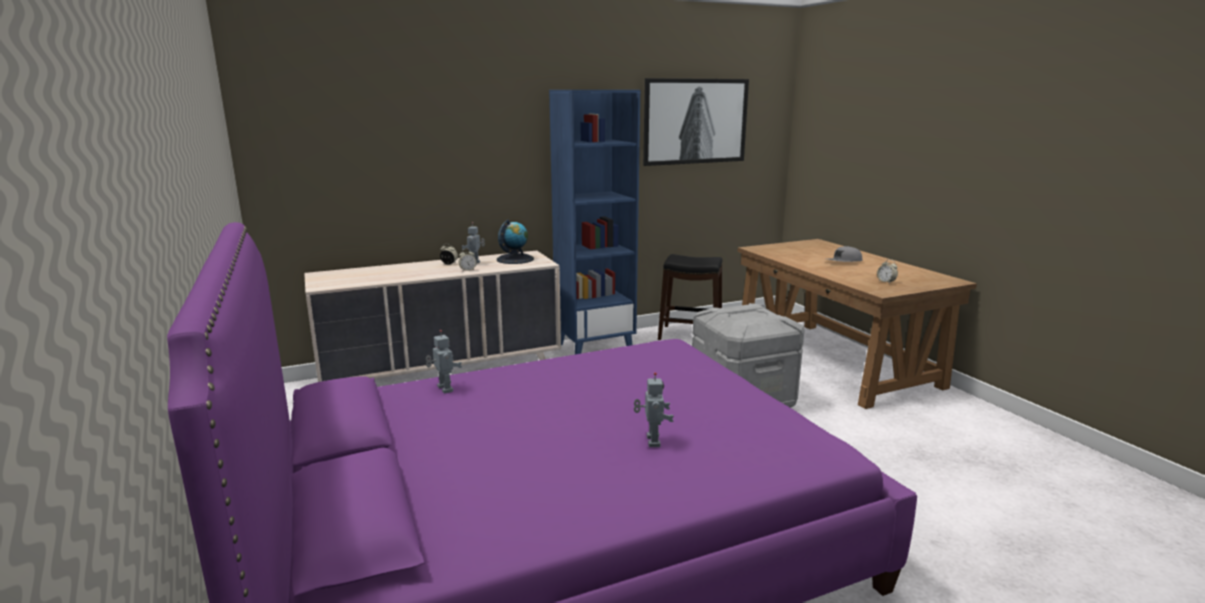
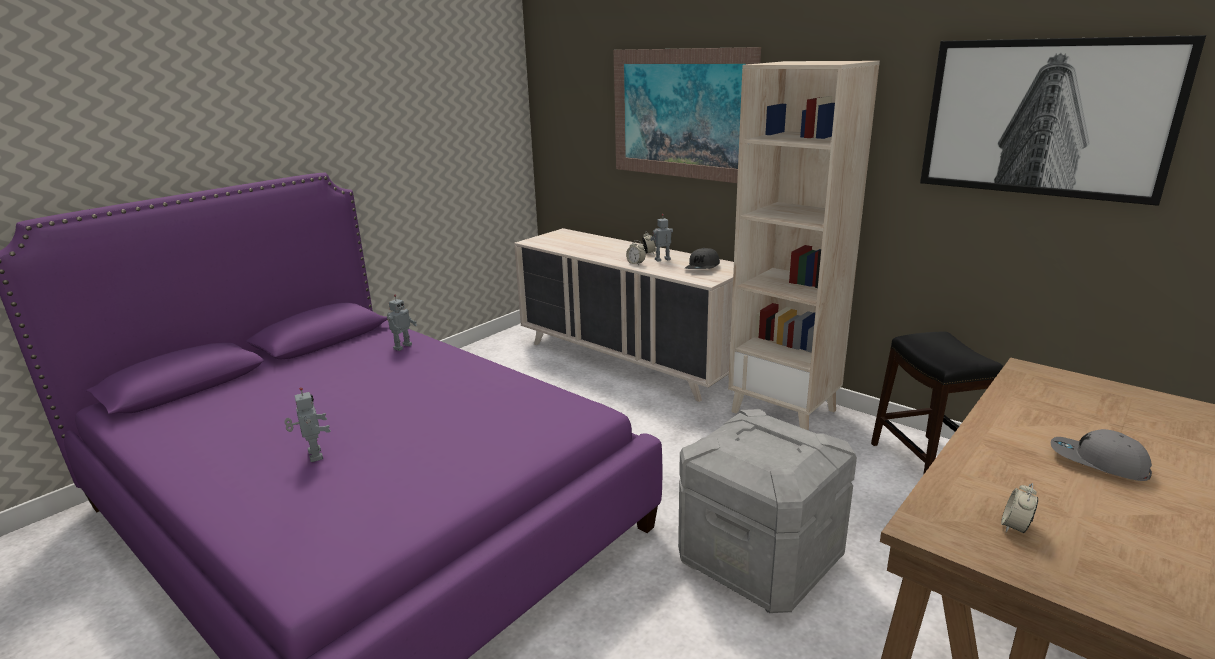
camera: 65 degrees right, 5 degrees up
globe [497,220,534,264] -> grey cap [685,248,720,269]
blue bookcase [549,90,640,354] -> beige bookcase [728,61,880,431]
toy robot [634,372,674,447] -> toy robot turned 90 degrees counterclockwise [284,387,331,462]
none -> picture [614,47,761,183]

